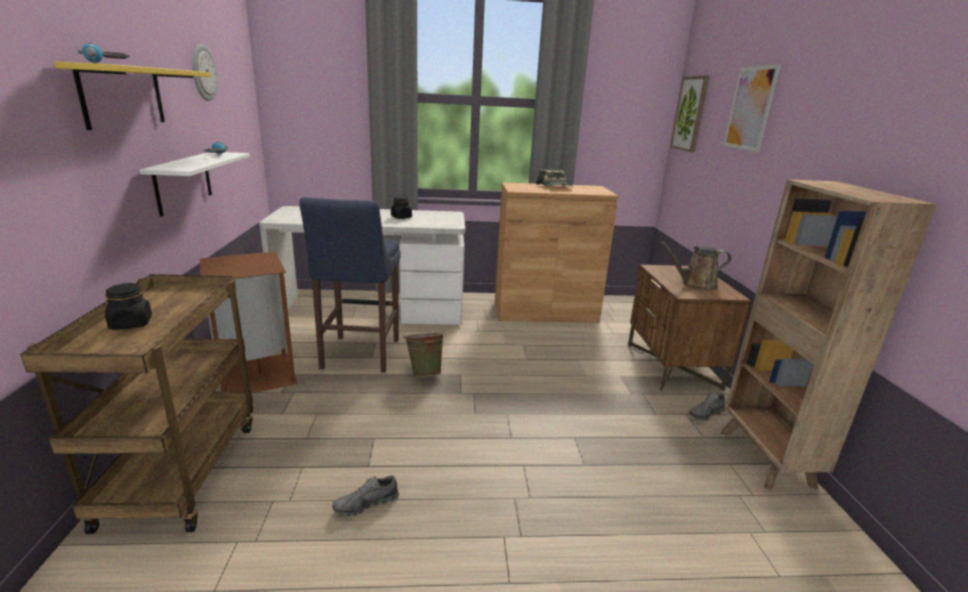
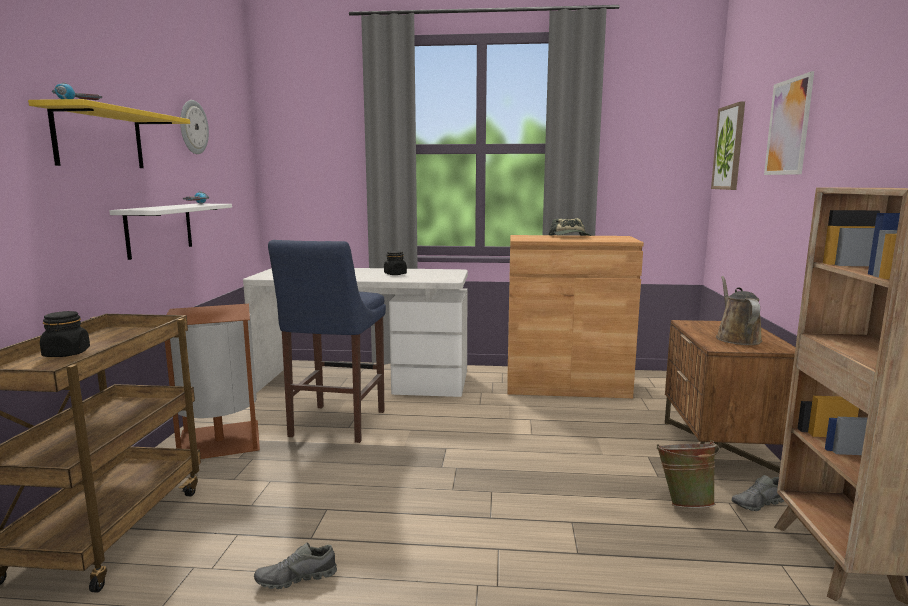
camera: 10 degrees right, 10 degrees down
green bucket [403,330,446,377] -> green bucket moved to [656,440,720,508]
brown watering can [660,241,731,290] -> brown watering can turned 90 degrees clockwise [716,276,762,345]

